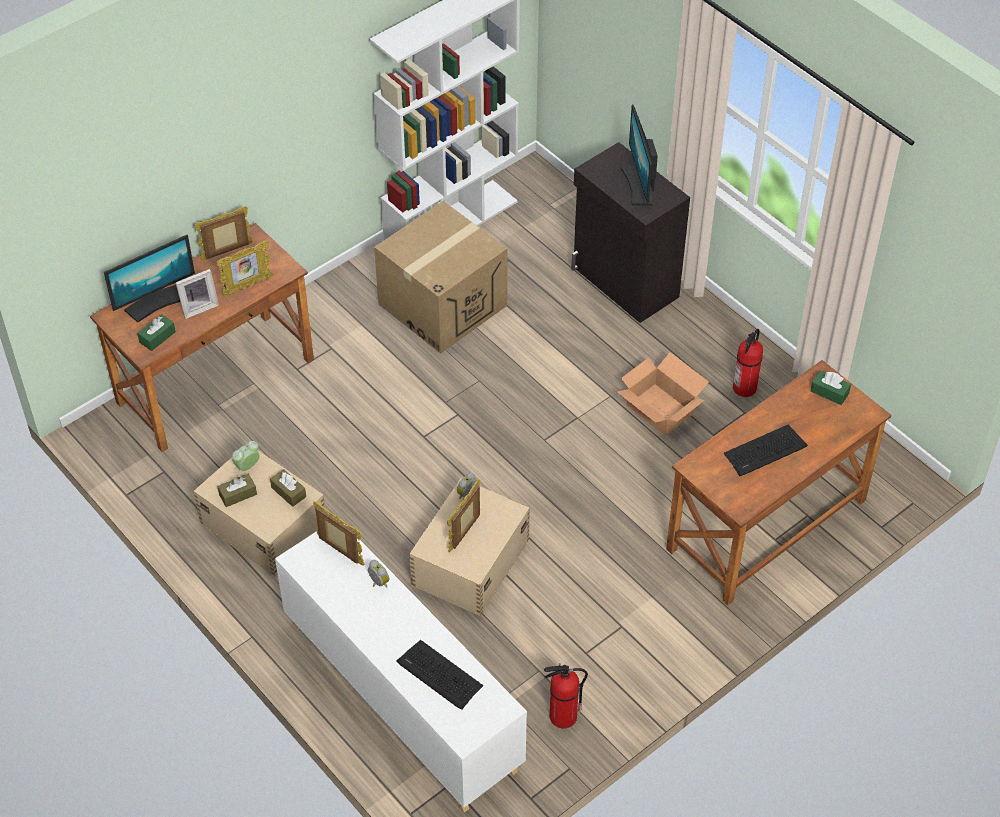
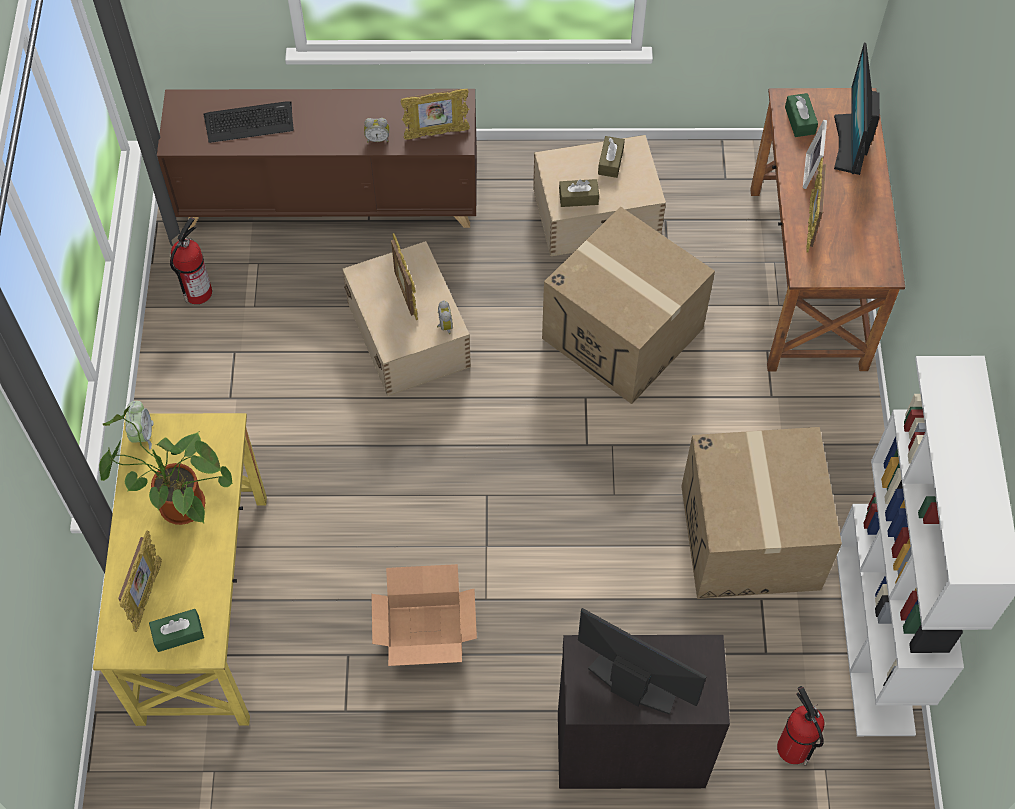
camera: 130 degrees right, 10 degrees up
picture frame [195,206,253,261] -> picture frame moved to [118,530,162,632]
alarm clock [232,441,260,471] -> alarm clock moved to [125,401,154,449]
white cabinet [275,517,527,813] -> brown cabinet [157,89,477,229]
brown desk [666,360,892,605] -> yellow desk [93,413,267,726]
keyboard [724,425,808,476] -> potted plant [99,405,233,525]
fire extinguisher [733,329,763,397] -> fire extinguisher moved to [777,686,824,765]
none -> cardboard box [542,206,715,404]

